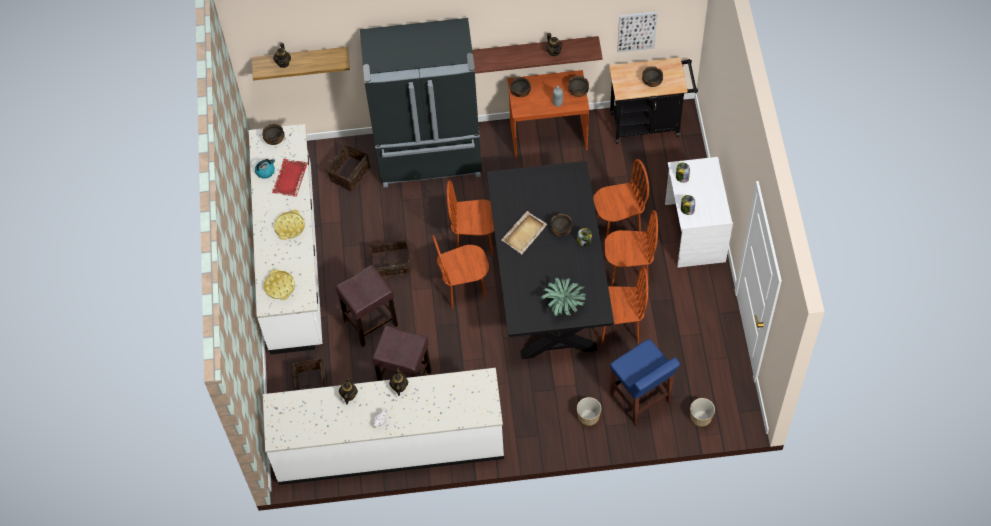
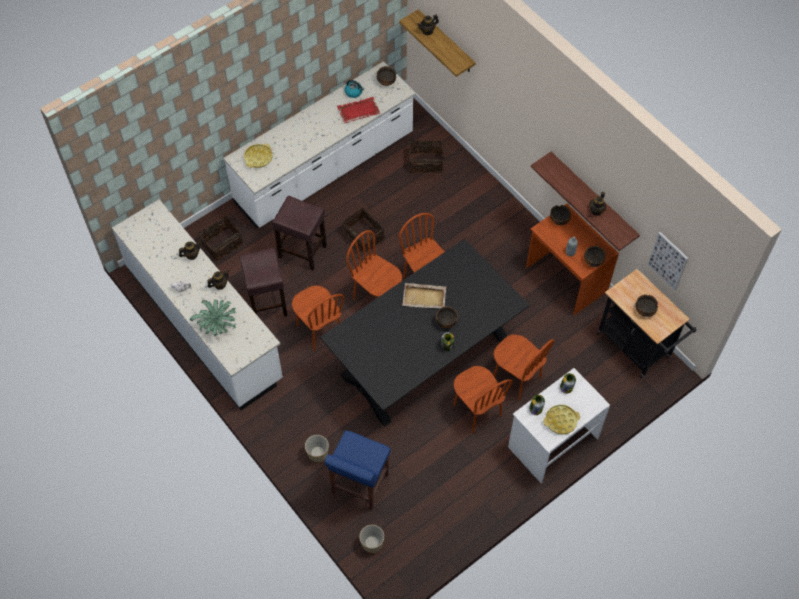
camera: 55 degrees right, 0 degrees up
yellow tray [274,210,305,240] -> yellow tray moved to [543,404,580,435]
black fridge [360,18,482,188] -> none
potted plant [541,278,586,317] -> potted plant moved to [190,300,236,336]
brown chair [601,266,648,344] -> brown chair moved to [292,285,344,351]

